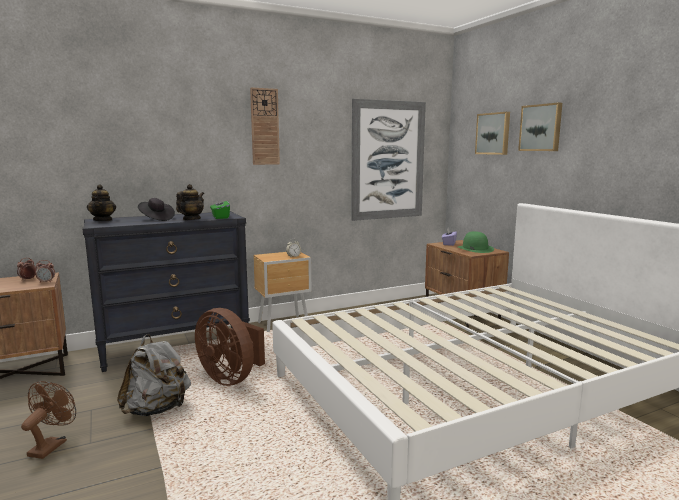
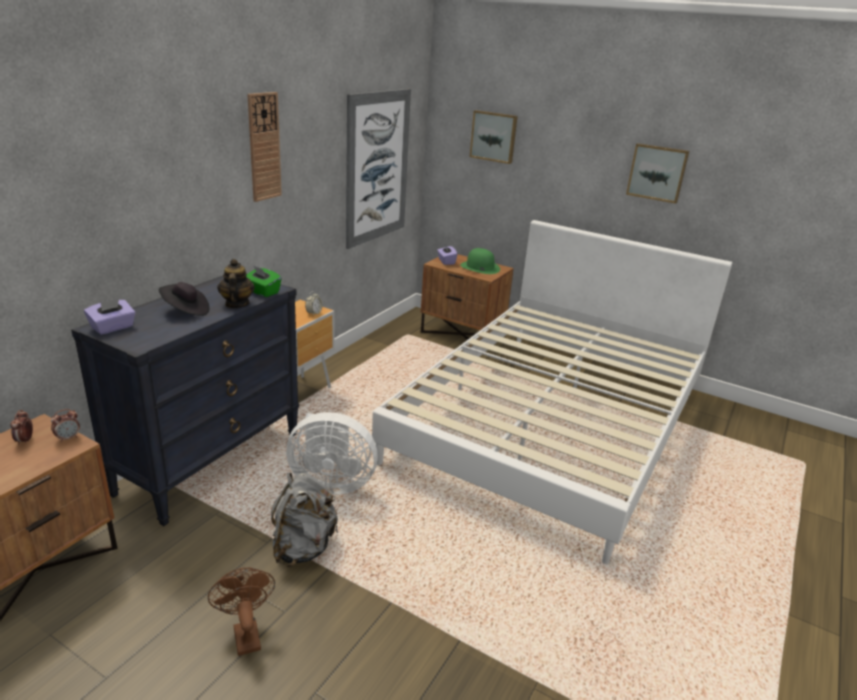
camera: 35 degrees left, 15 degrees up
teapot [87,184,116,221] -> purple tissue box [84,298,136,335]
brown fan [195,308,265,386] -> white fan [286,412,378,495]
picture [518,103,562,151] -> picture moved to [626,143,690,204]

